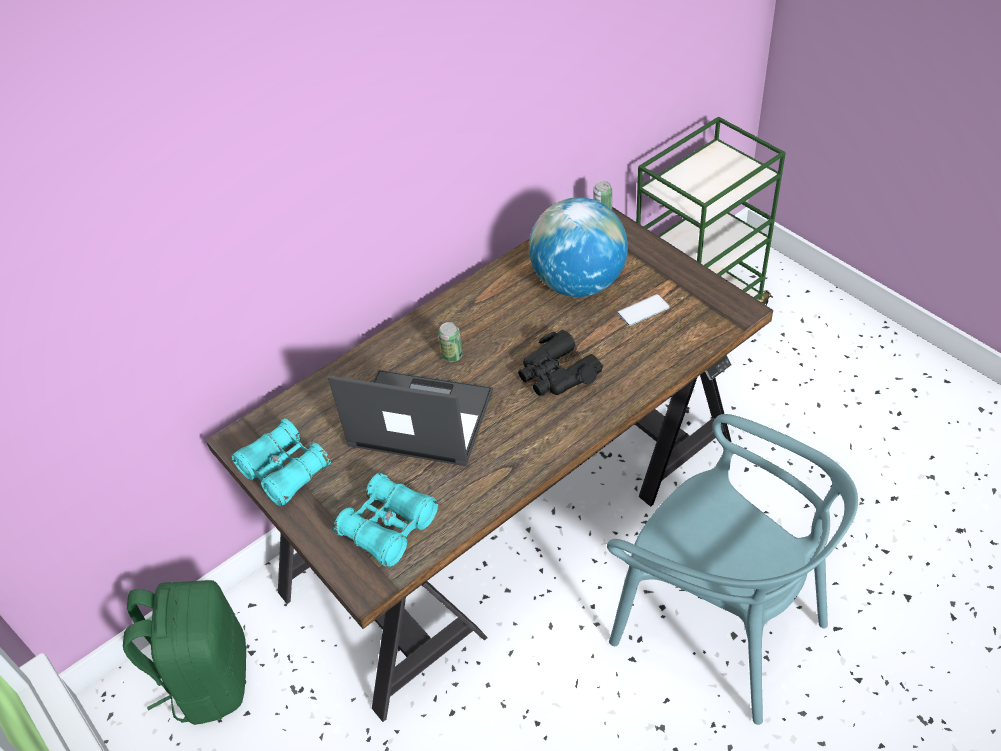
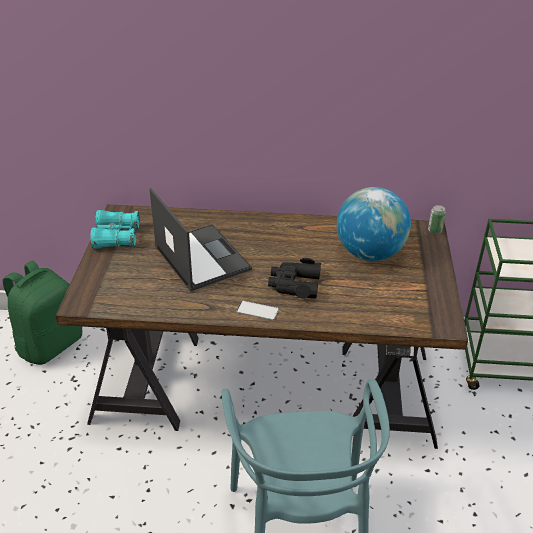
camera: 40 degrees right, 10 degrees down
turquoise binoculars [334,472,438,567] -> none
can [438,322,463,362] -> none
phone [617,294,670,326] -> phone moved to [236,301,279,320]

